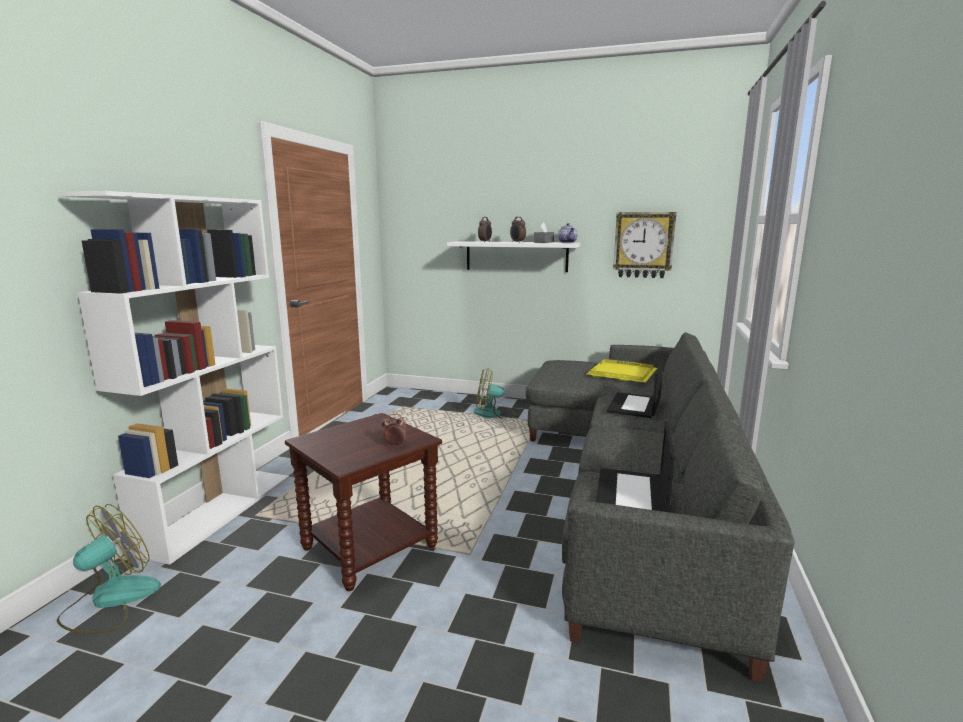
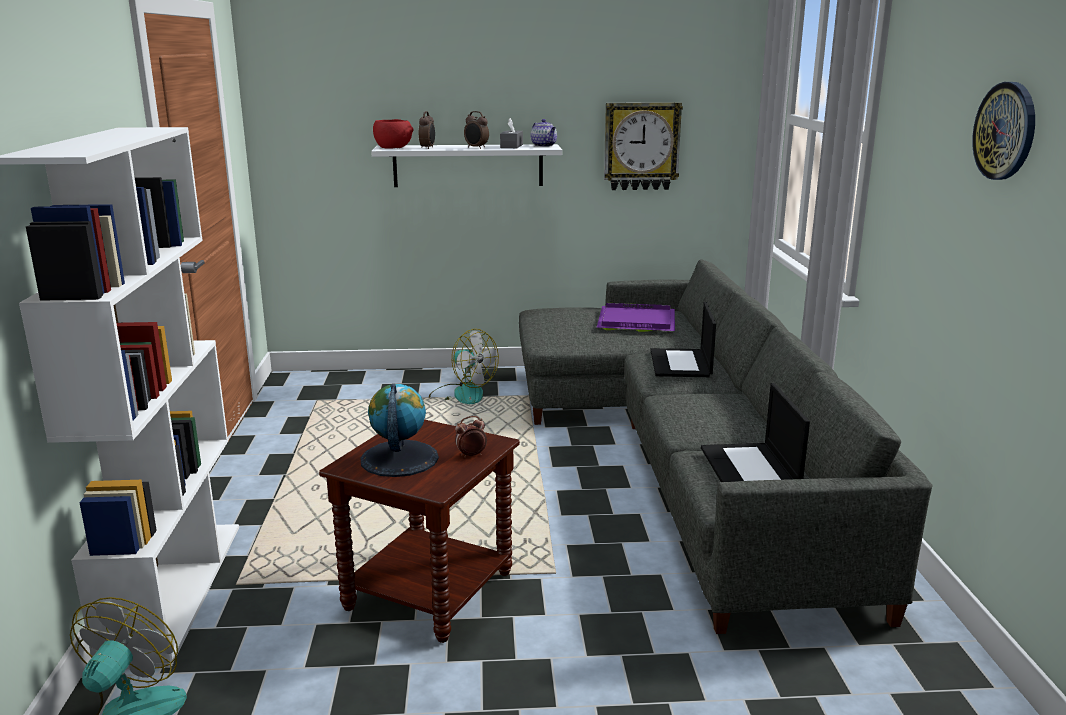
camera: 20 degrees left, 5 degrees up
fan [474,368,515,418] -> fan turned 120 degrees counterclockwise [429,329,499,404]
yellow tray [587,359,657,382] -> purple tray [596,303,675,332]
none -> globe [360,384,439,477]
none -> red bowl [373,119,414,149]
none -> wall clock [972,82,1035,180]

